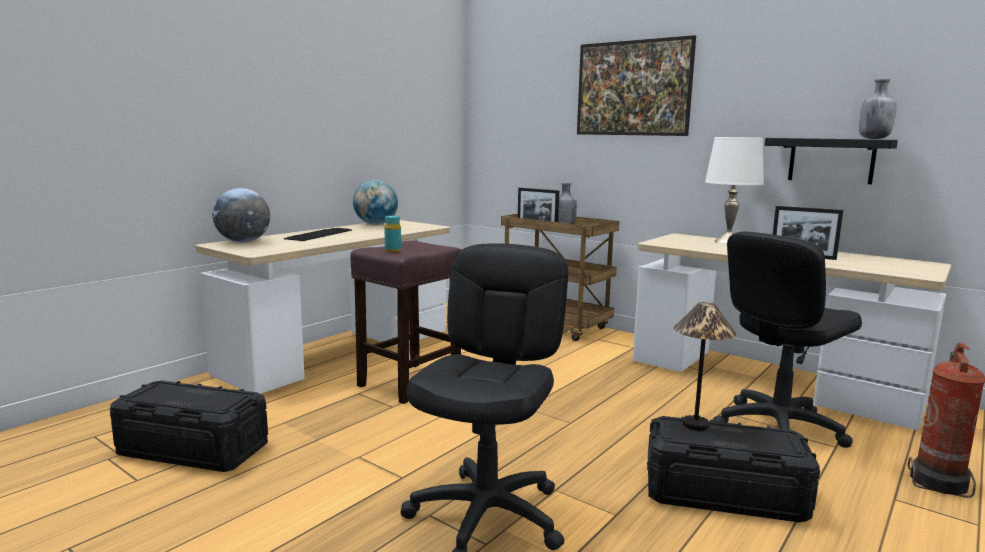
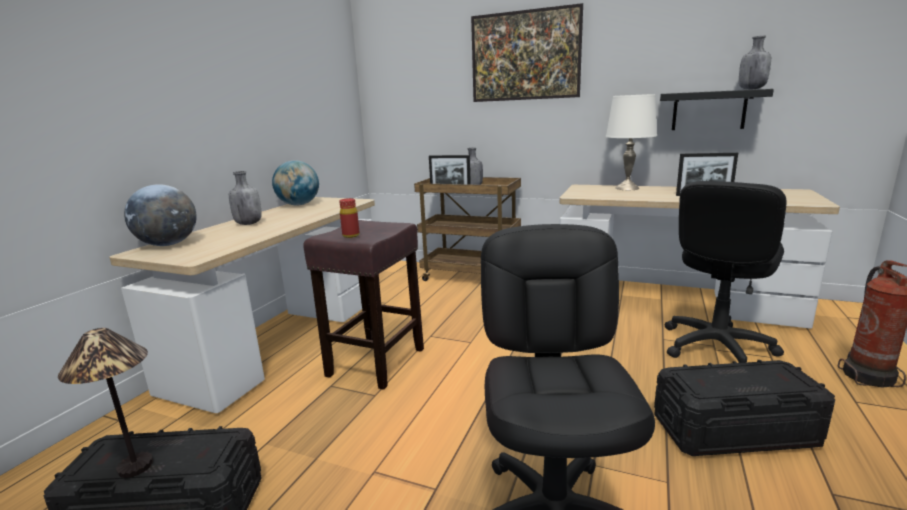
camera: 15 degrees left, 5 degrees up
keyboard [284,228,352,241] -> grey bottle [229,171,262,225]
turquoise bottle [384,216,401,252] -> red bottle [339,198,360,238]
table lamp [674,302,736,431] -> table lamp moved to [58,328,153,478]

